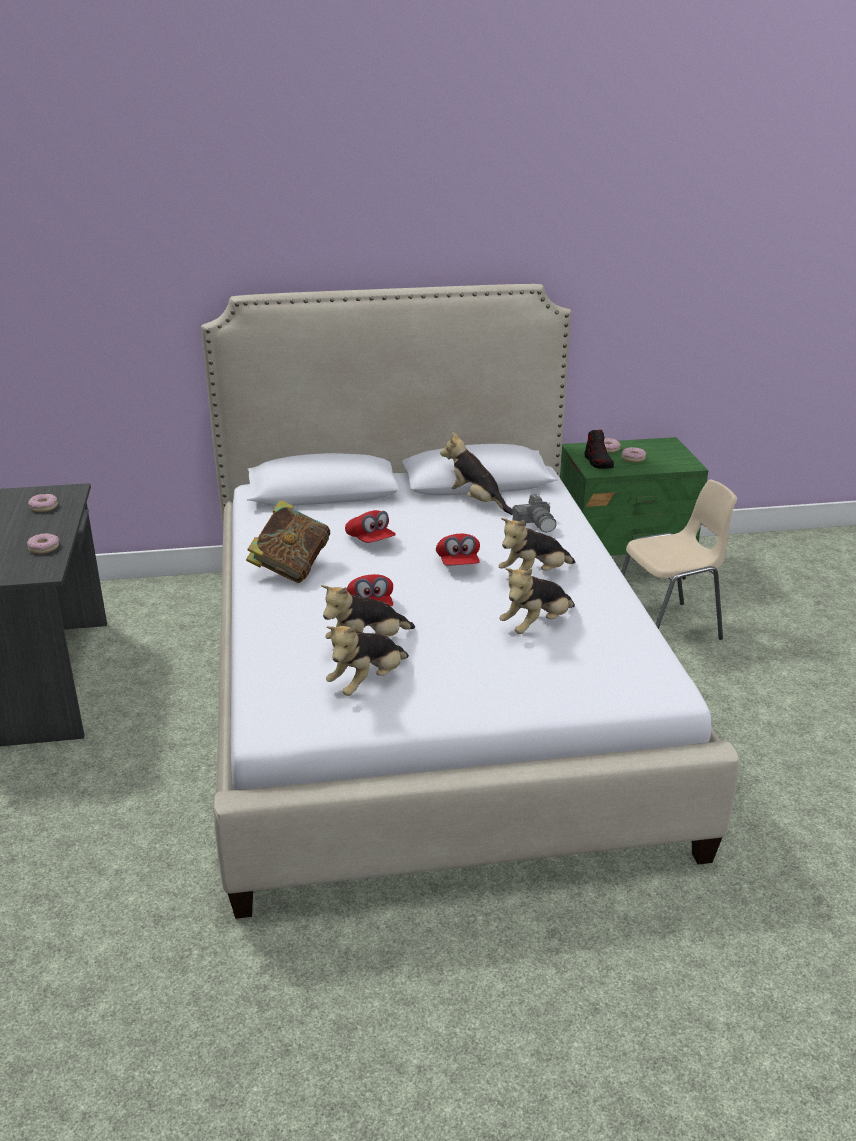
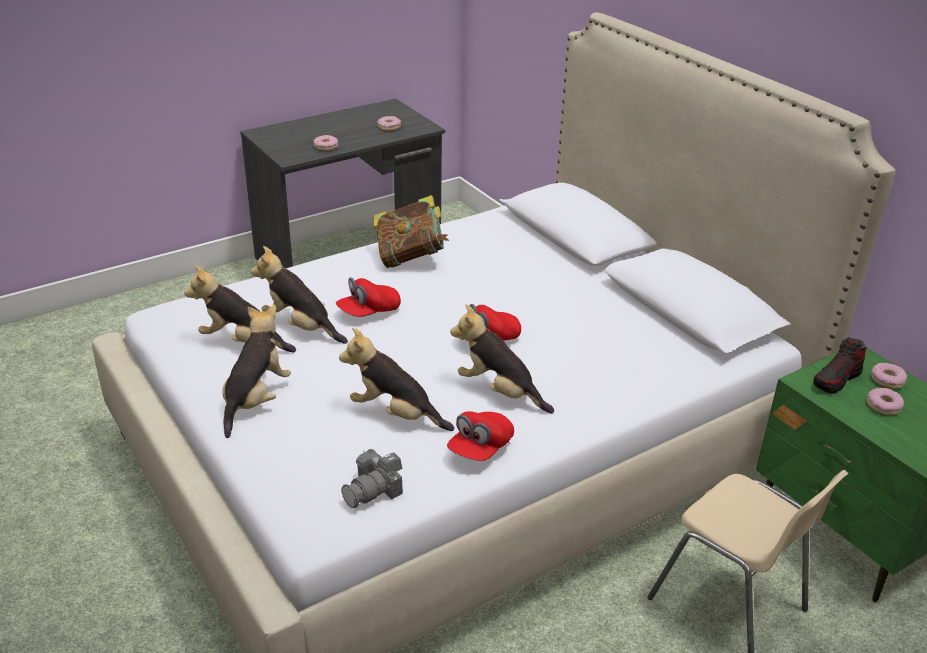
camera: 65 degrees right, 5 degrees up
red cap [345,510,396,543] -> red cap moved to [447,411,514,461]
plush toy [440,432,513,515] -> plush toy moved to [222,305,291,438]
camera [512,494,556,533] -> camera moved to [341,449,403,508]

